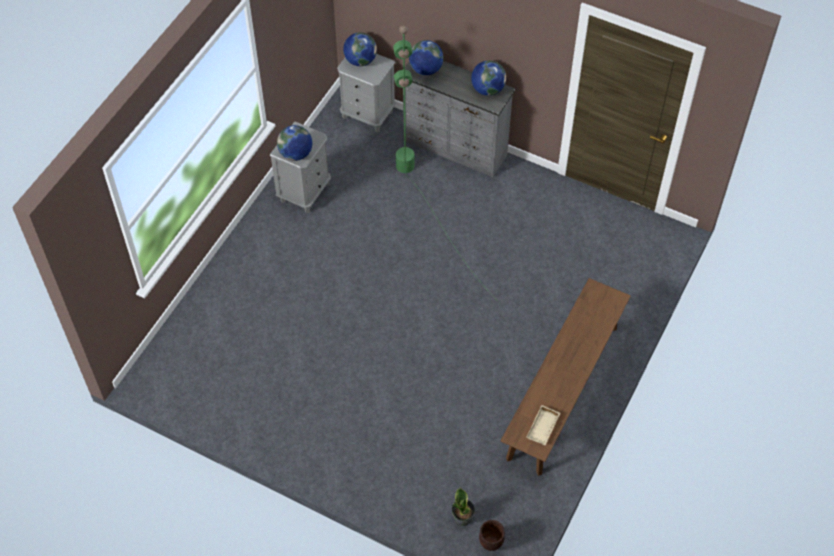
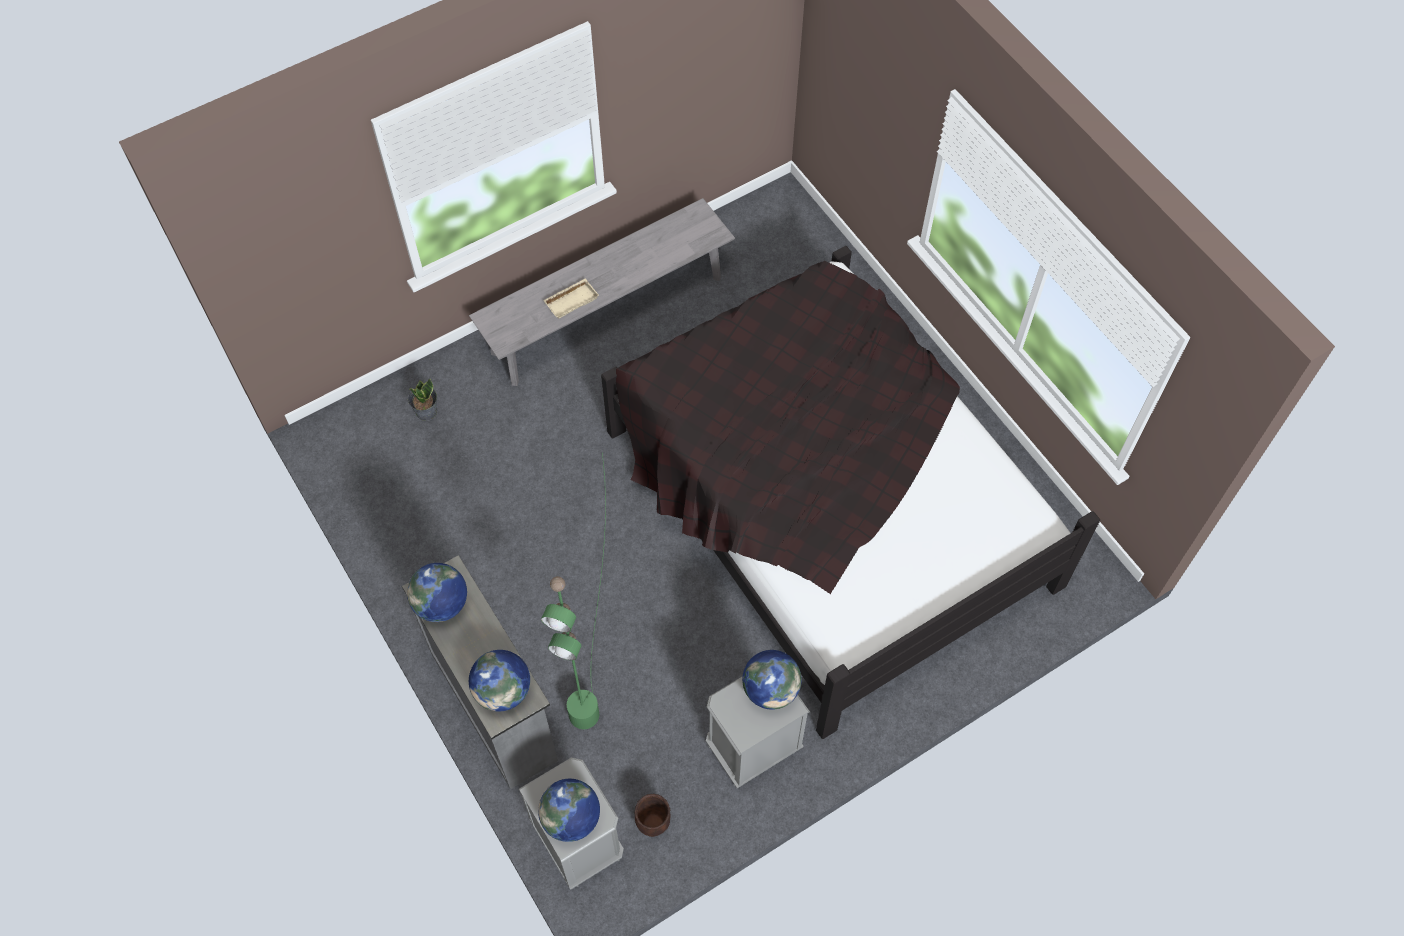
camera: 150 degrees left, 5 degrees up
potted plant [451,488,475,526] -> potted plant moved to [408,378,437,421]
brown planter [479,520,505,551] -> brown planter moved to [634,794,671,837]
brown bench [501,278,631,476] -> grey bench [469,198,735,386]
beige tray [526,405,560,445] -> beige tray moved to [543,278,599,319]
none -> black bed [601,246,1101,739]

